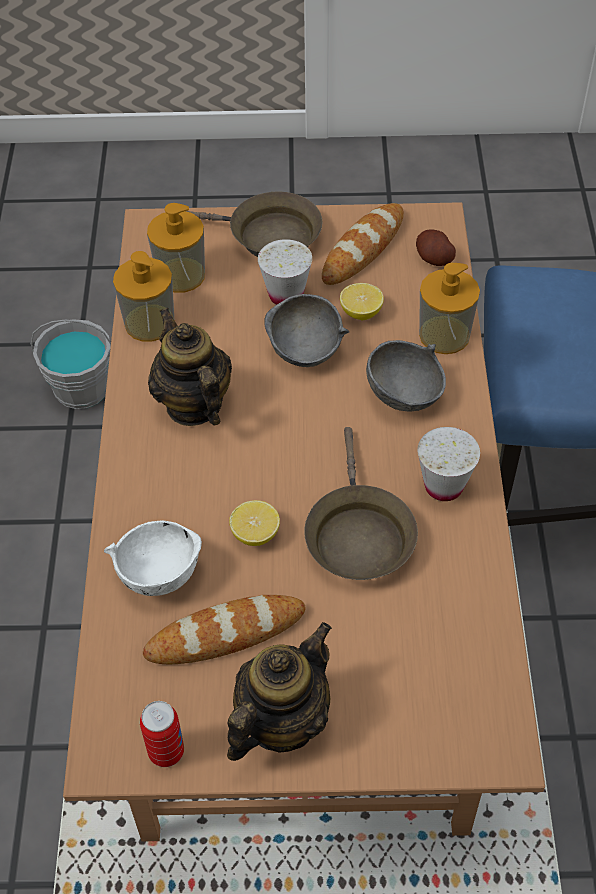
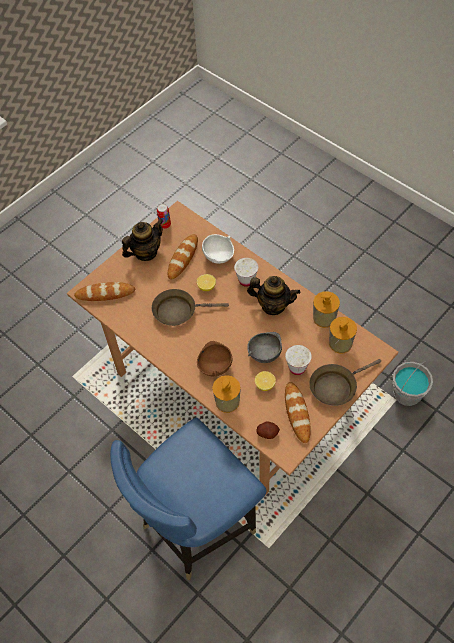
camera: 135 degrees right, 5 degrees up
teapot [227,622,332,761] -> teapot turned 120 degrees counterclockwise [122,219,163,261]
brown frying pan [304,427,418,580] -> brown frying pan turned 45 degrees counterclockwise [152,289,229,326]
grey bowl [366,340,446,412] -> brown bowl [197,341,232,376]
white cup [418,427,480,501] -> white cup moved to [234,258,258,287]
none -> bread [74,282,135,301]

